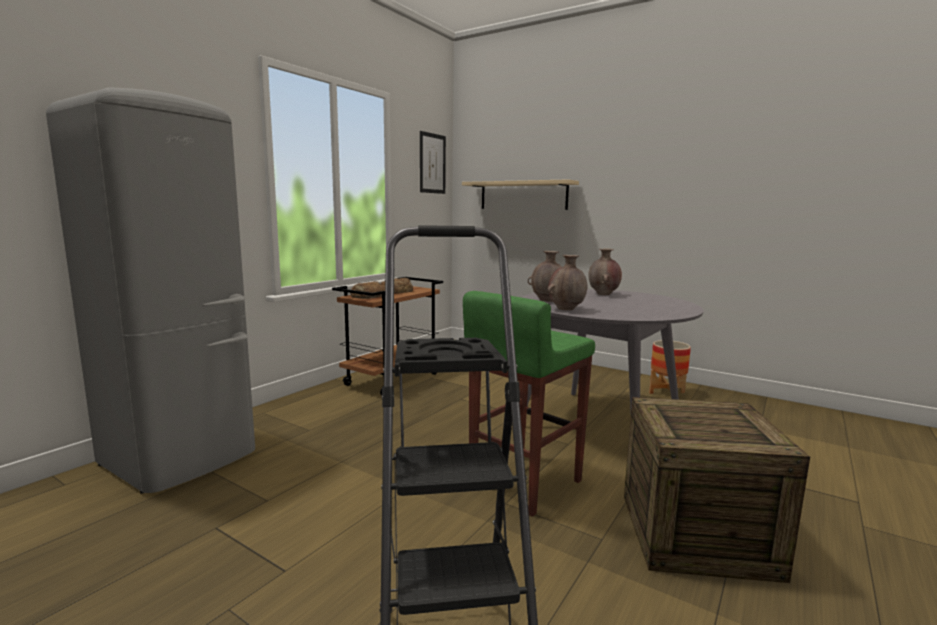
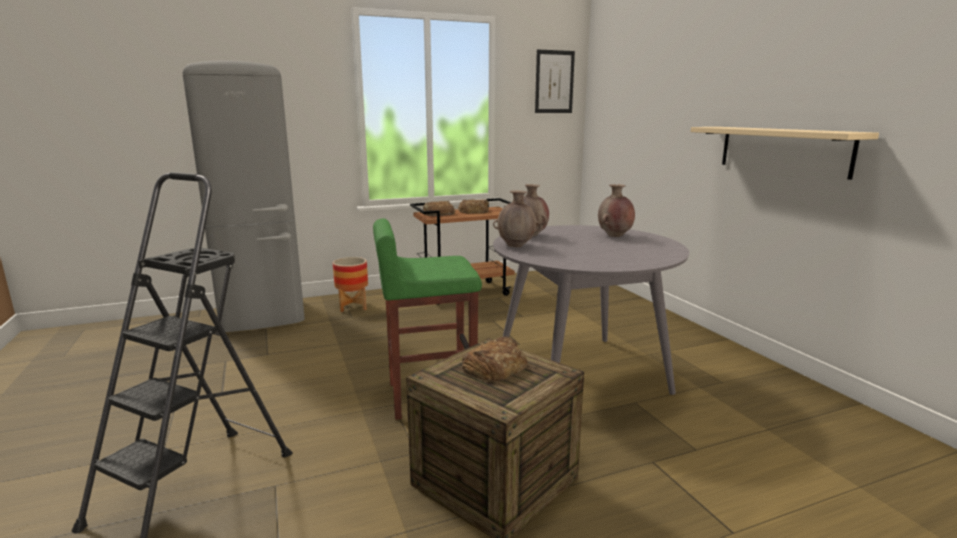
camera: 35 degrees right, 5 degrees up
beige shelf [462,179,579,210] -> beige shelf moved to [690,127,879,180]
planter [649,340,691,394] -> planter moved to [333,257,368,312]
none -> bread [462,337,528,381]

